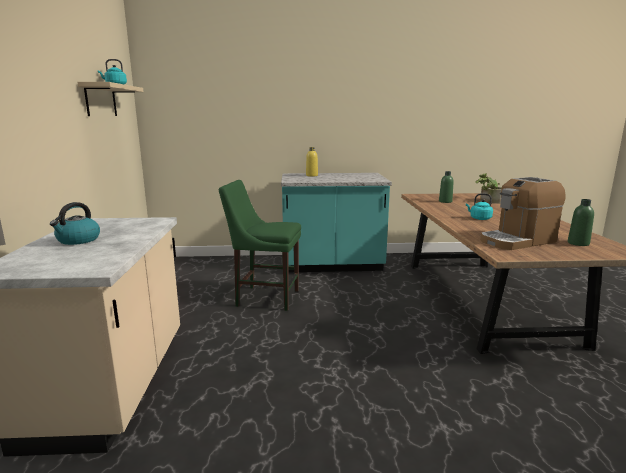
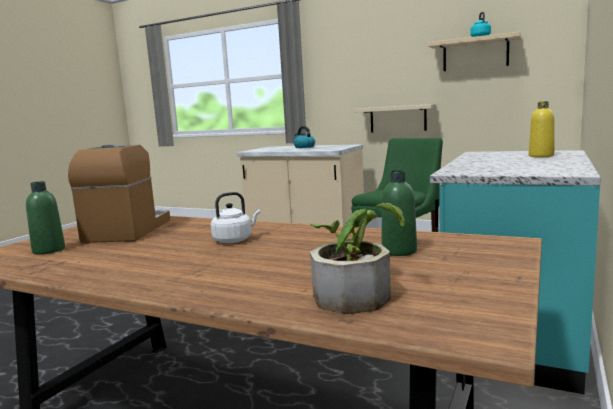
camera: 120 degrees right, 5 degrees down
turquoise kettle [466,193,493,220] -> white kettle [211,192,260,243]
none -> beige shelf [354,104,436,133]

